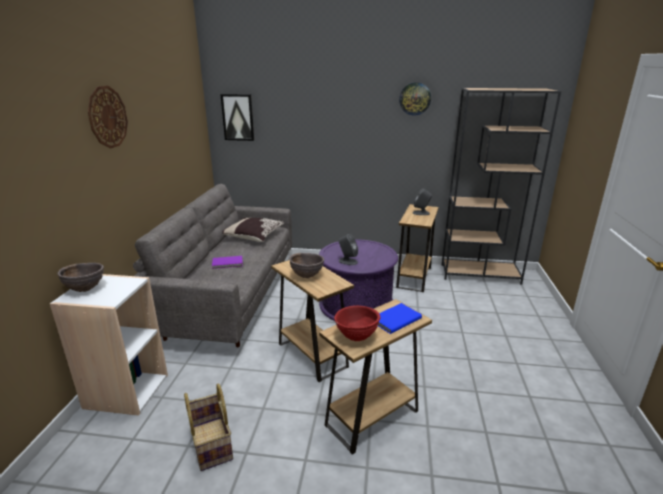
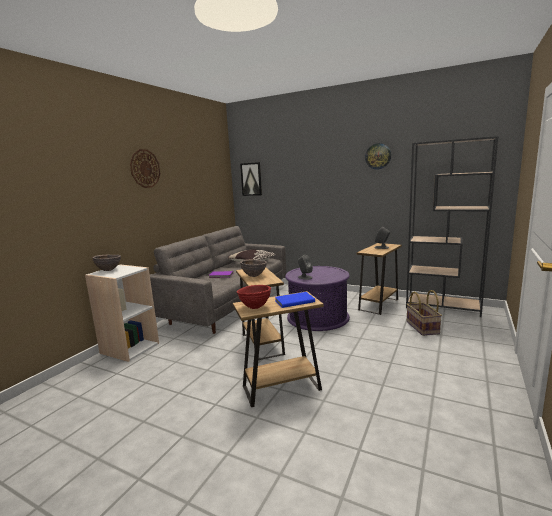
camera: 20 degrees right, 10 degrees down
basket [184,383,233,471] -> basket moved to [407,290,442,336]

